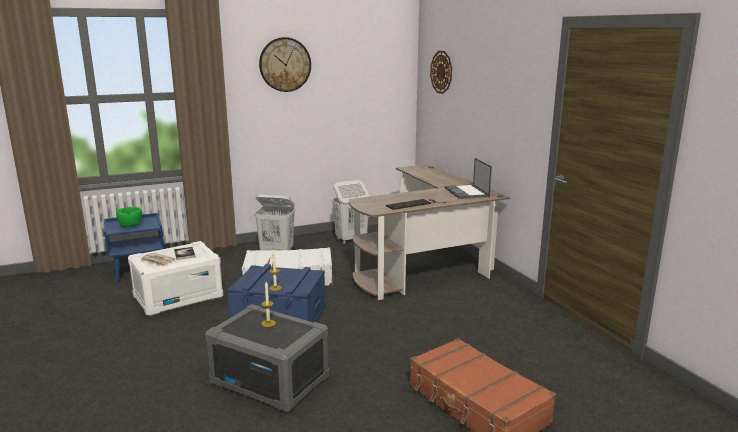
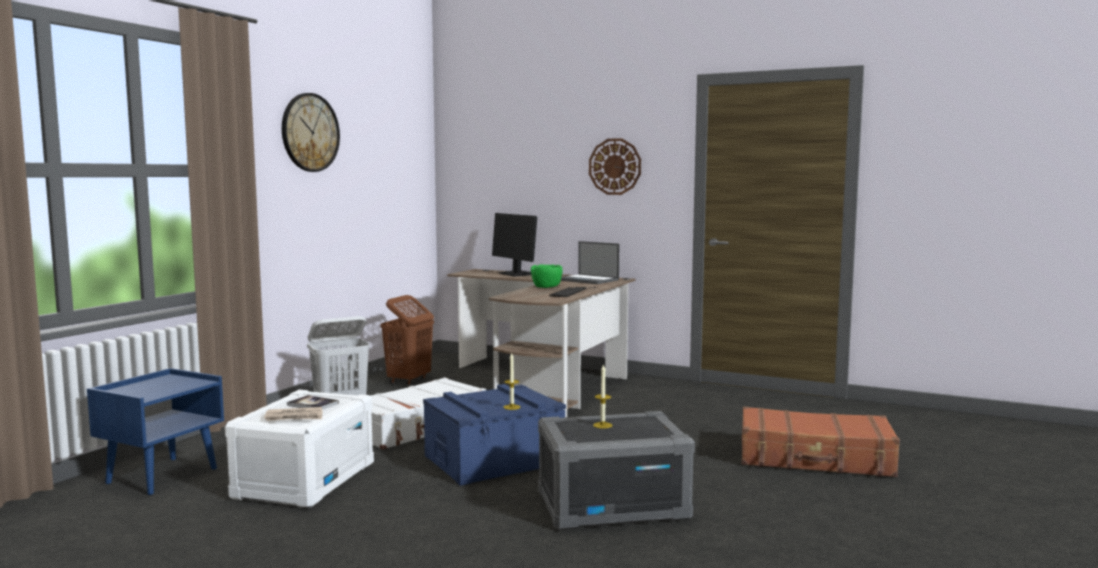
camera: 40 degrees left, 10 degrees down
green bowl [116,207,142,227] -> green bowl moved to [531,264,563,288]
white laundry basket [331,180,369,244] -> brown laundry basket [380,295,434,386]
wall clock [430,51,452,94] -> wall clock moved to [589,138,641,195]
none -> monitor [492,213,537,277]

